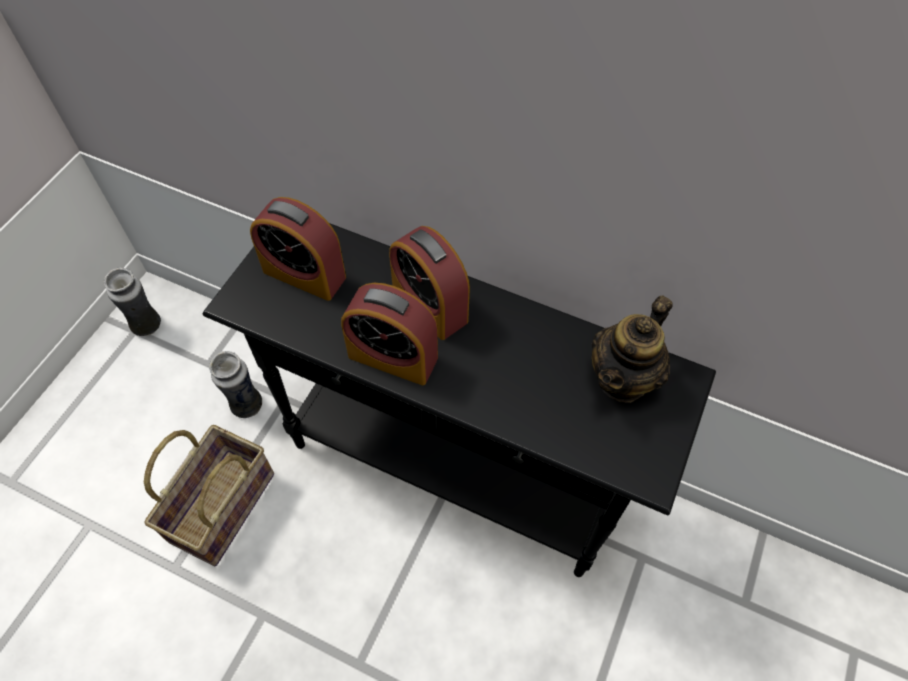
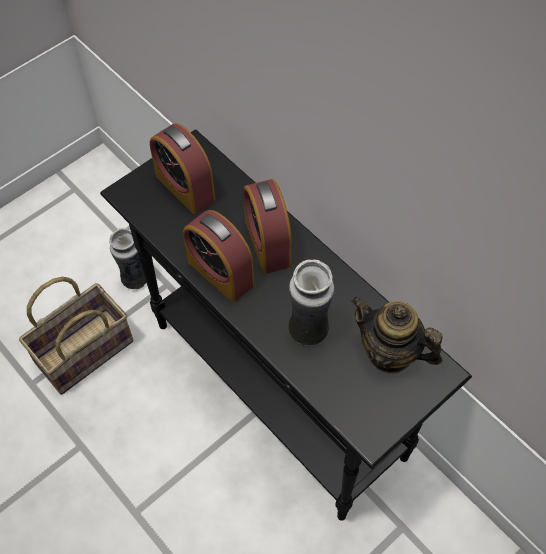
camera: 25 degrees right, 0 degrees up
vase [103,267,161,336] -> vase moved to [288,259,334,346]
teapot [592,296,673,403] -> teapot turned 60 degrees clockwise [351,296,443,374]

